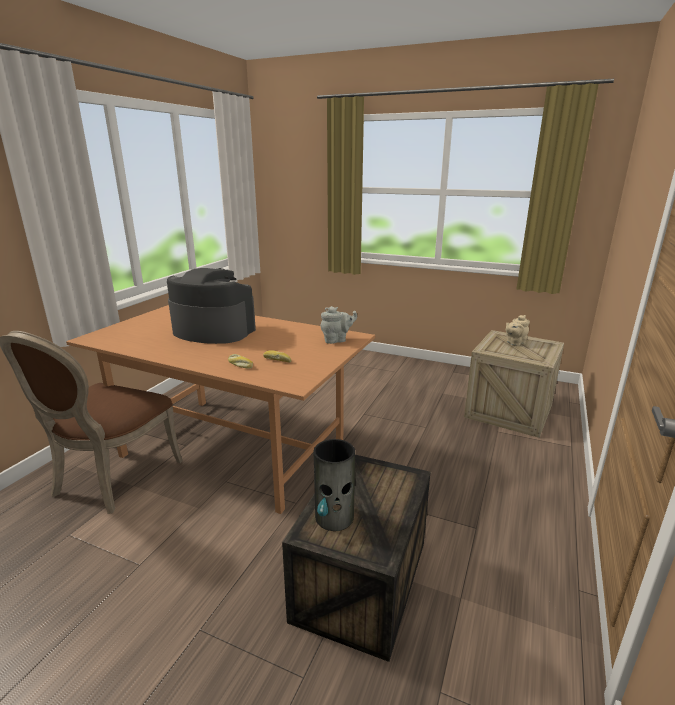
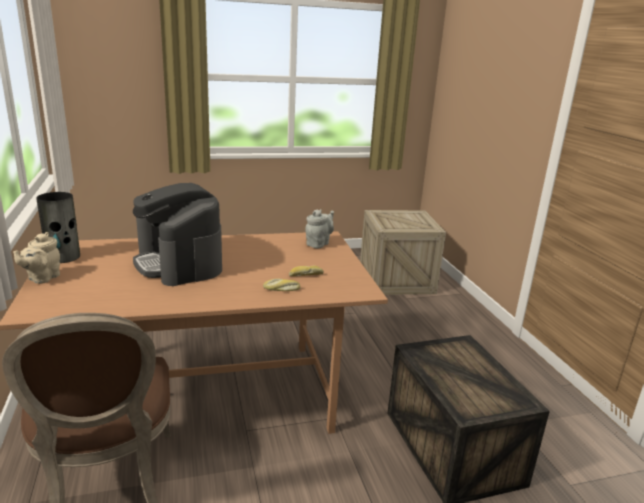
camera: 40 degrees left, 0 degrees up
coffee machine [167,268,256,344] -> coffee machine turned 105 degrees counterclockwise [133,183,222,286]
vase [314,439,355,531] -> vase moved to [36,192,80,263]
beige teapot [506,315,530,346] -> beige teapot moved to [13,232,60,284]

